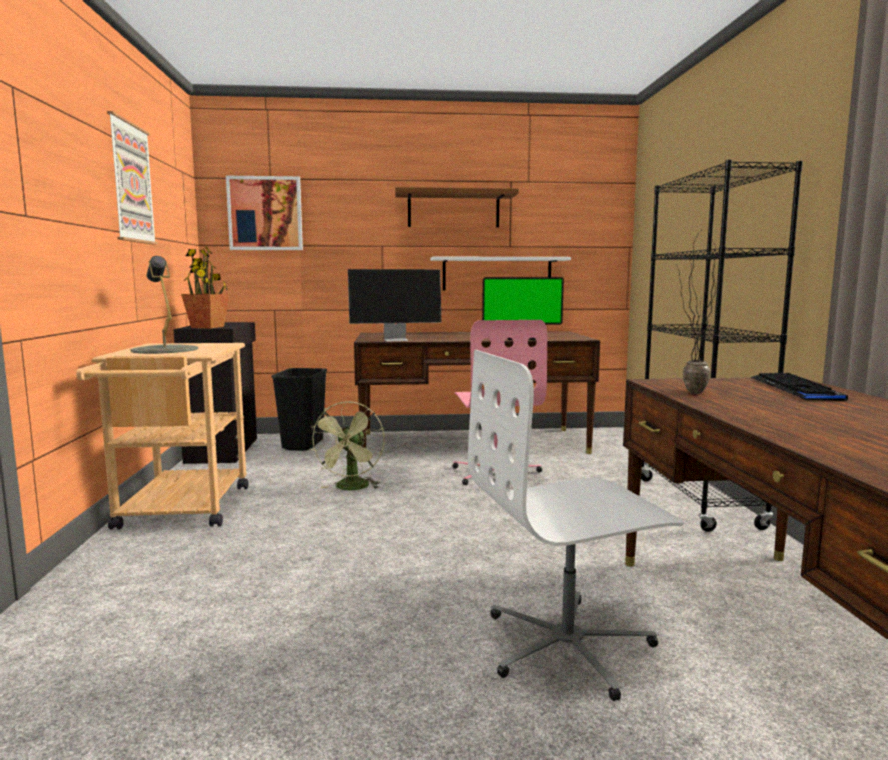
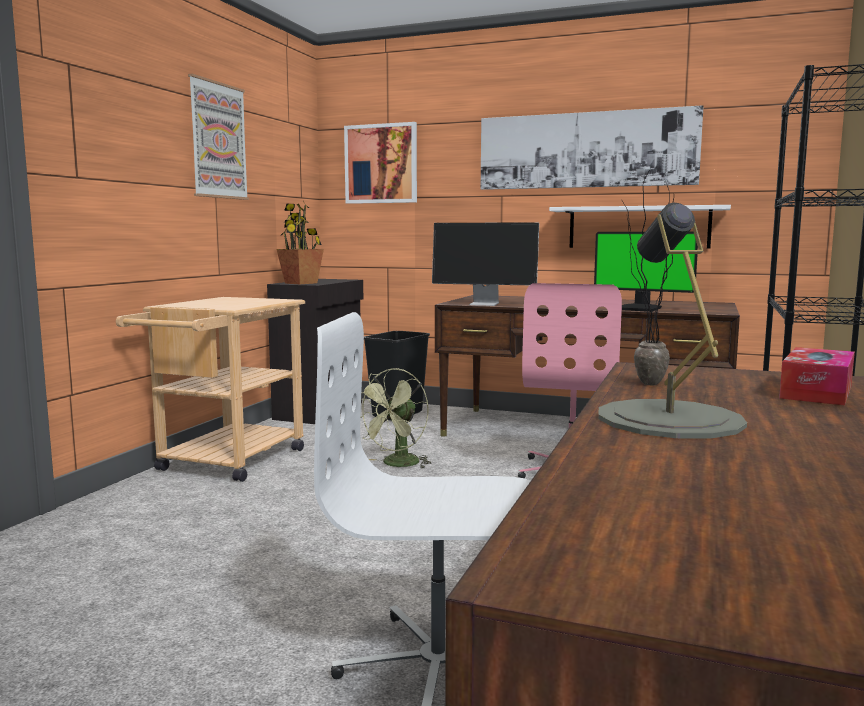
camera: 25 degrees right, 0 degrees up
grey table lamp [130,256,198,354] -> grey table lamp moved to [598,203,747,438]
brown shelf [395,187,519,227] -> picture [481,105,703,190]
keyboard [750,373,848,401] -> tissue box [779,347,855,406]

